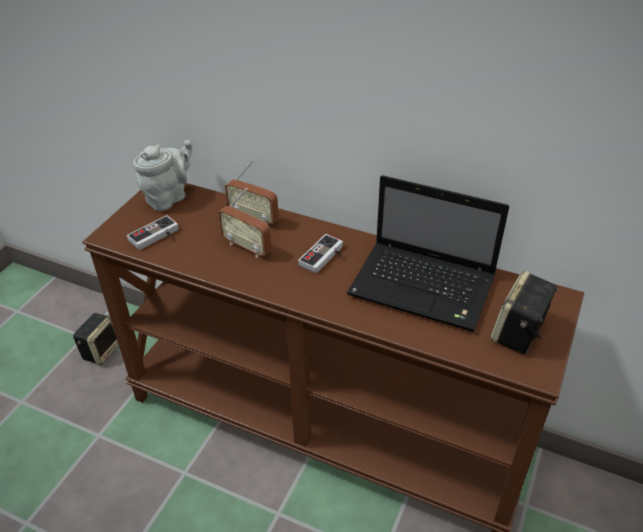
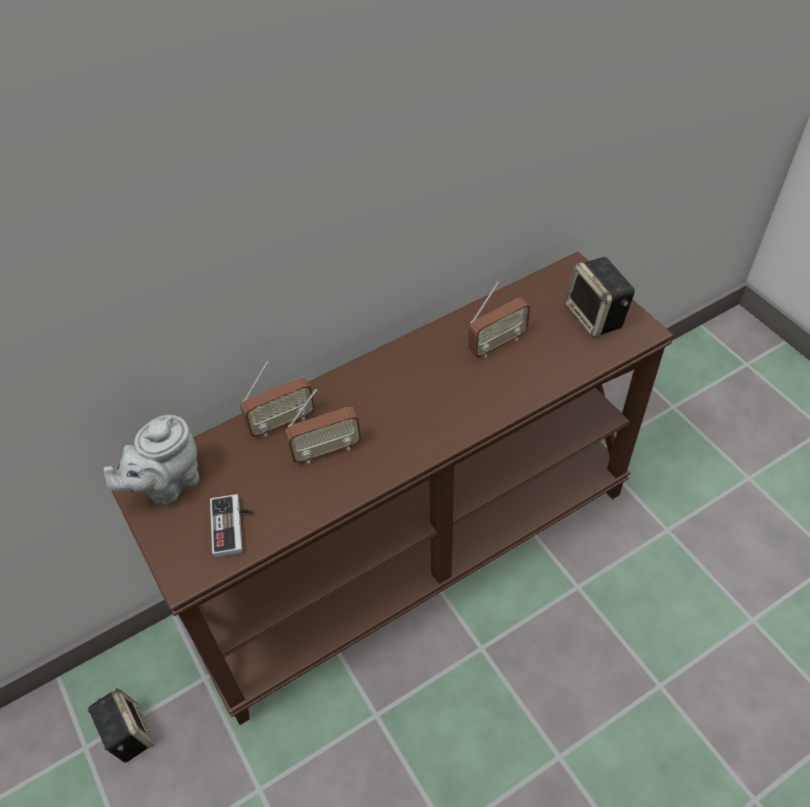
camera: 55 degrees left, 10 degrees up
grey teapot [133,140,192,211] -> grey teapot turned 120 degrees counterclockwise [104,415,199,506]
game controller [298,234,343,273] -> none
laptop [347,175,509,332] -> radio [468,282,530,357]

